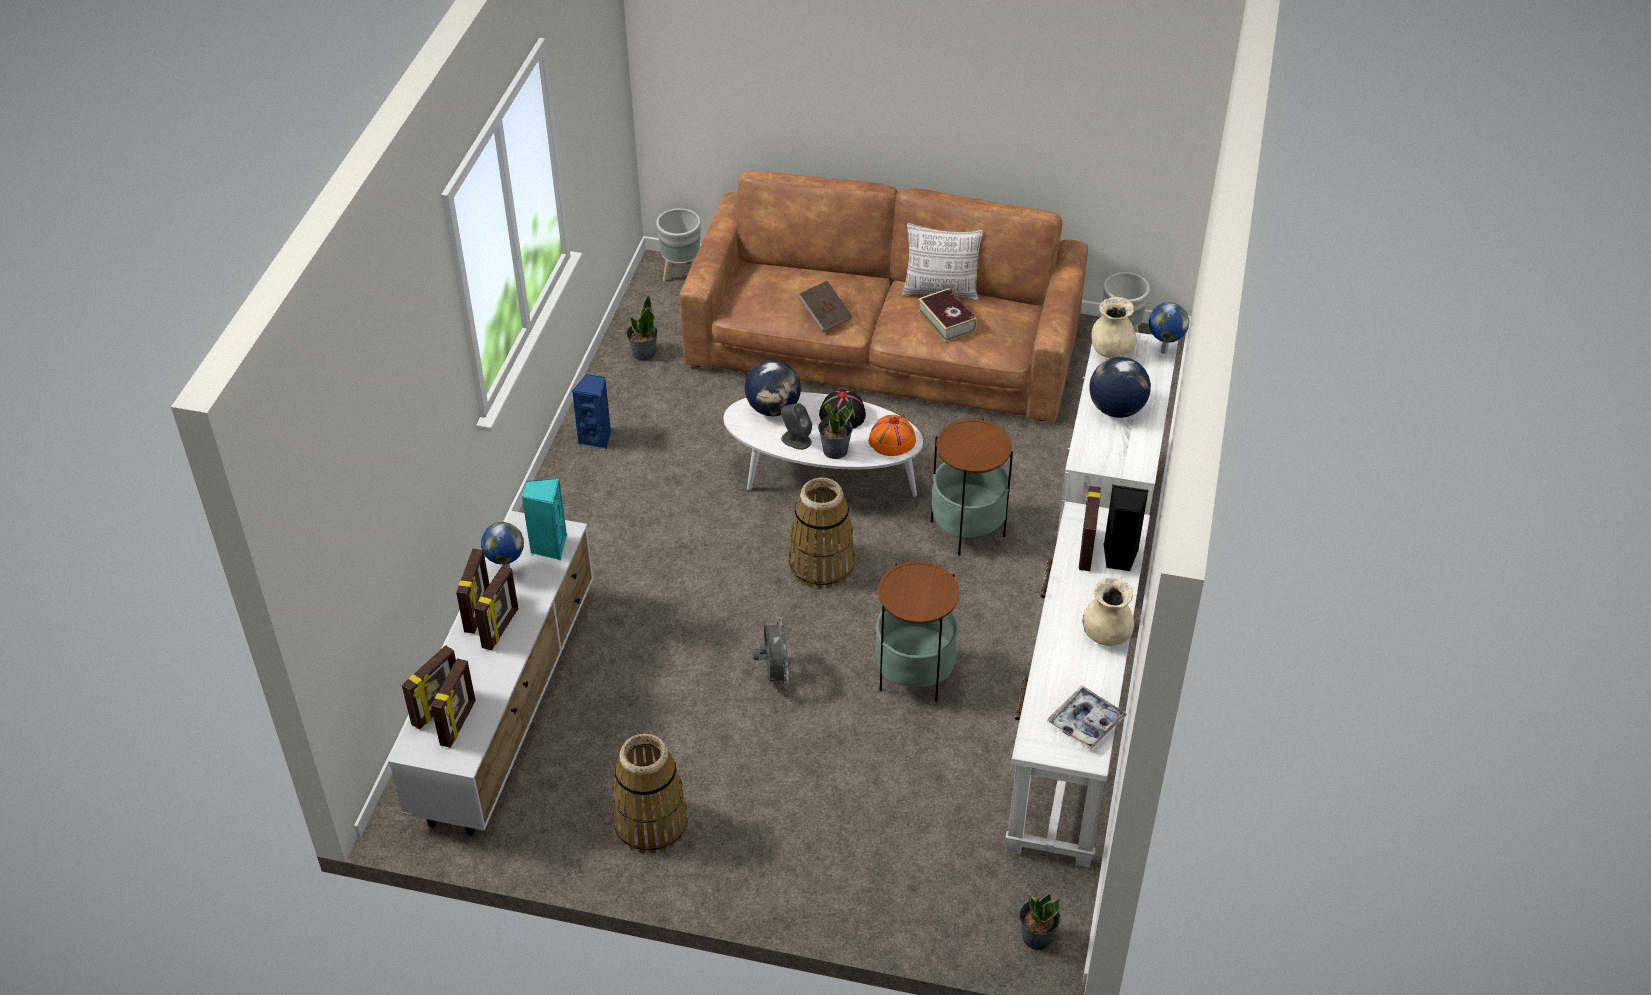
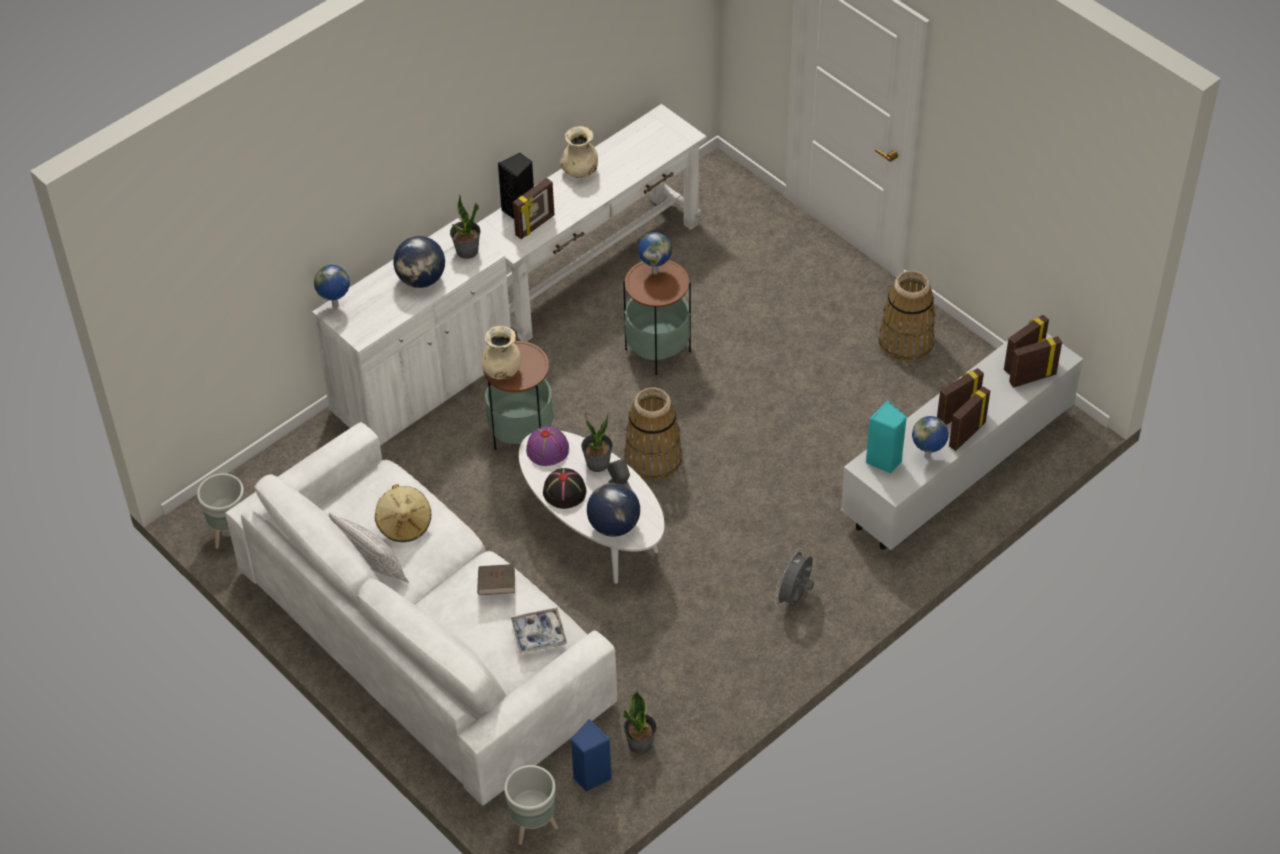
camera: 145 degrees left, 5 degrees up
blue speaker [572,374,611,449] -> blue speaker moved to [571,719,612,792]
brown sofa [679,170,1088,422] -> white sofa [225,422,617,806]
grey fan [752,617,789,688] -> grey fan moved to [774,548,814,608]
orange hat [869,415,916,456] -> purple hat [526,426,569,466]
book [918,288,977,342] -> beige hat [375,484,431,542]
potted plant [1019,893,1061,950] -> potted plant moved to [450,195,481,259]
tray [1048,686,1127,750] -> tray moved to [511,608,567,654]
beige vase [1092,297,1137,358] -> beige vase moved to [481,326,521,379]
none -> globe [638,232,672,274]

